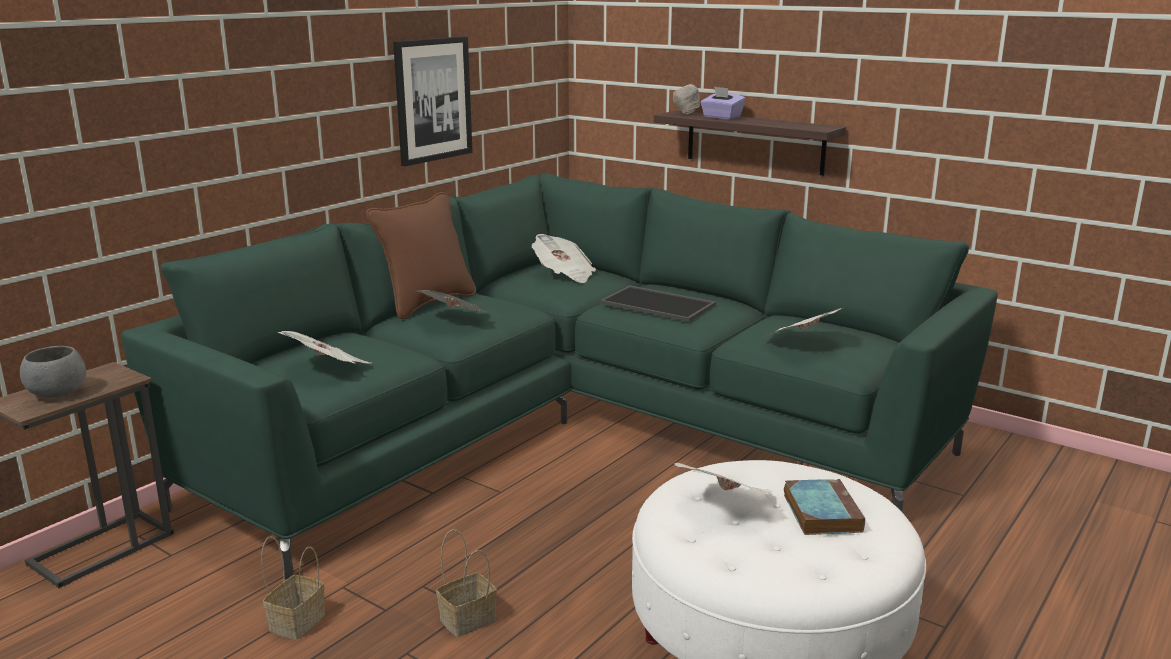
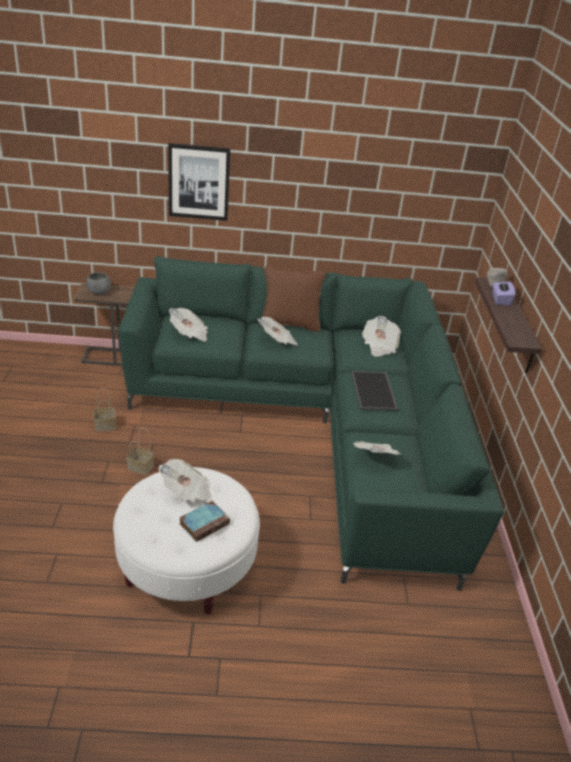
camera: 50 degrees right, 15 degrees up
picture [393,36,473,166] -> picture moved to [168,143,230,221]

